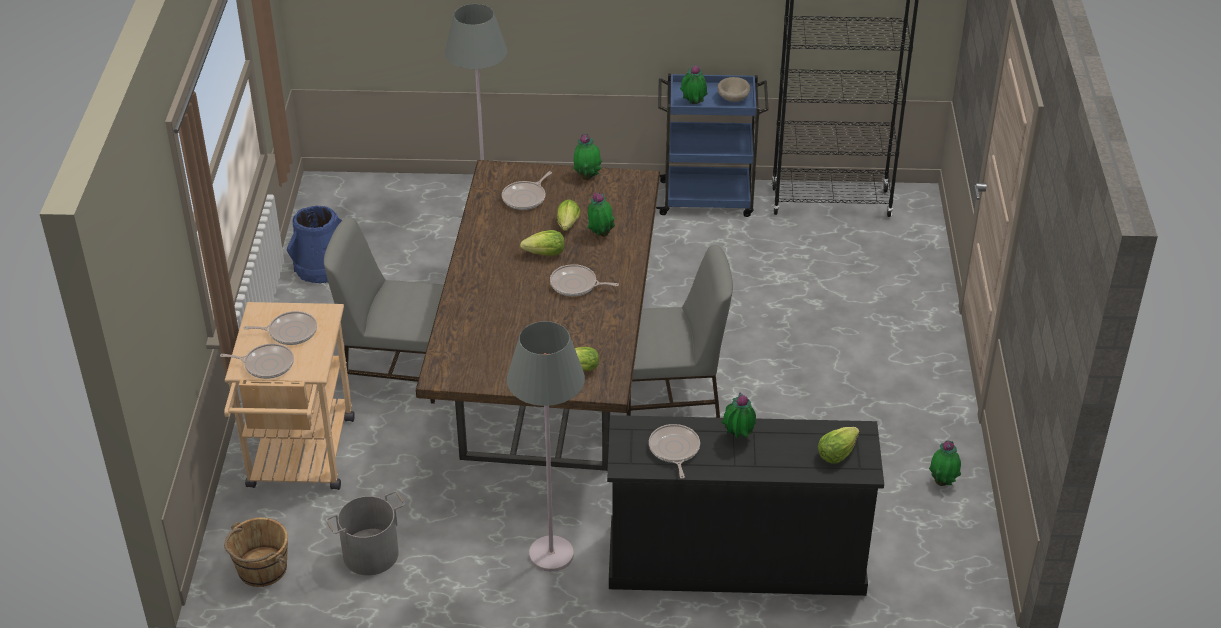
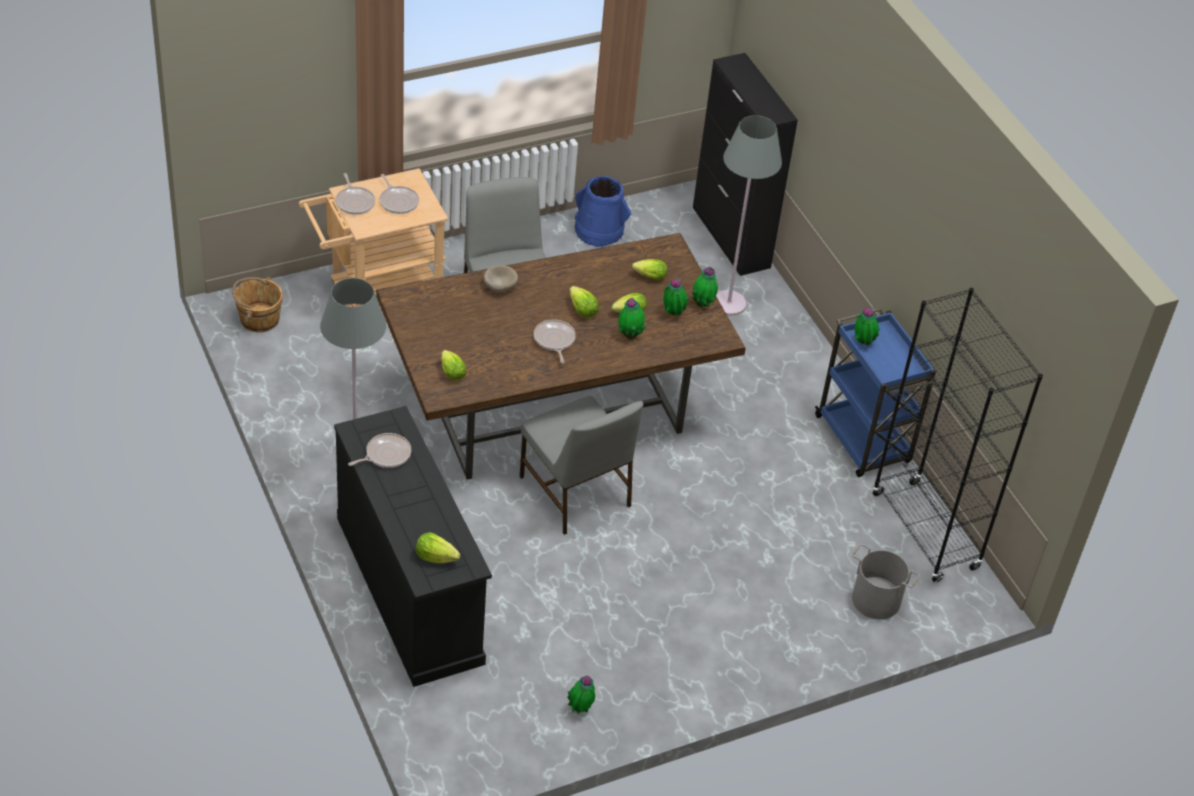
camera: 60 degrees right, 5 degrees up
grey bucket [326,491,405,575] -> grey bucket moved to [852,544,920,619]
frying pan [502,171,552,210] -> lettuce [632,259,667,280]
beige bowl [717,77,750,102] -> beige bowl moved to [484,265,518,292]
potted plant [721,392,756,439] -> potted plant moved to [663,278,689,316]
none -> black cabinet [693,53,798,276]

